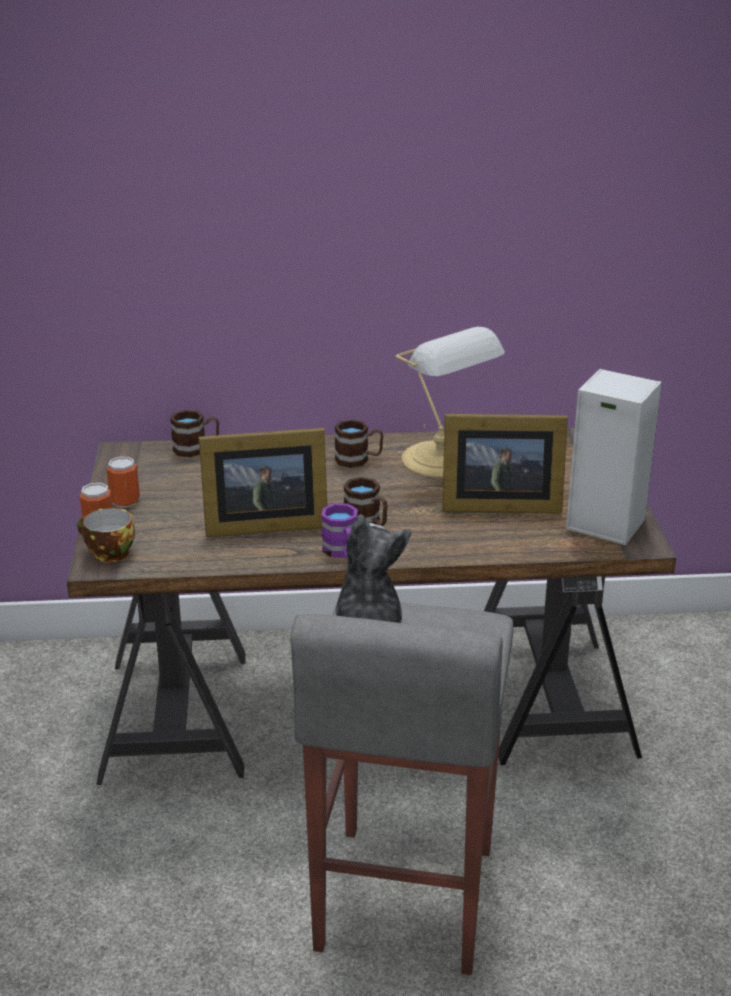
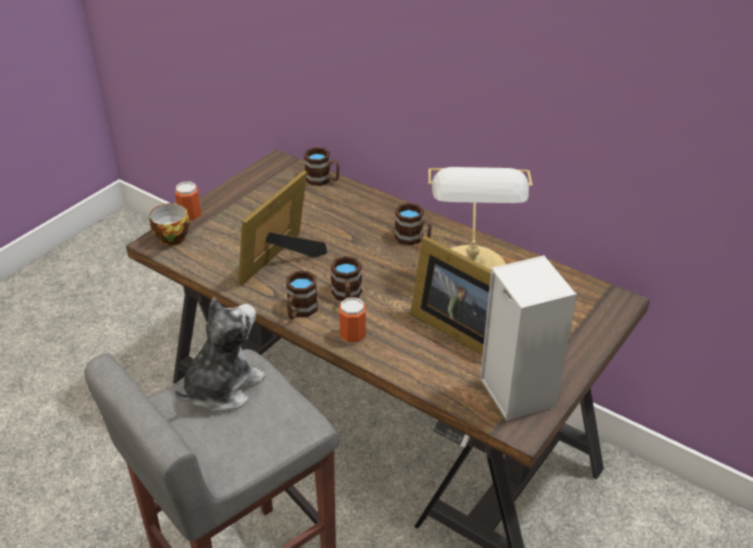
camera: 40 degrees right, 10 degrees up
can [107,457,140,507] -> can moved to [339,297,366,343]
picture frame [199,428,327,537] -> picture frame turned 90 degrees clockwise [238,171,327,286]
purple mug [321,503,358,558] -> brown mug [286,271,318,319]

